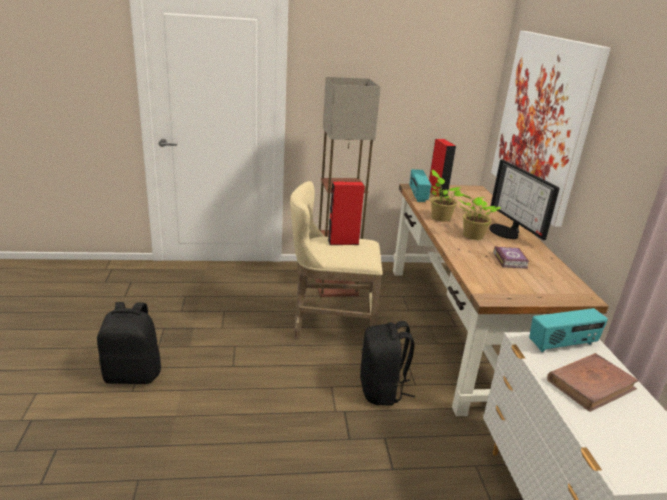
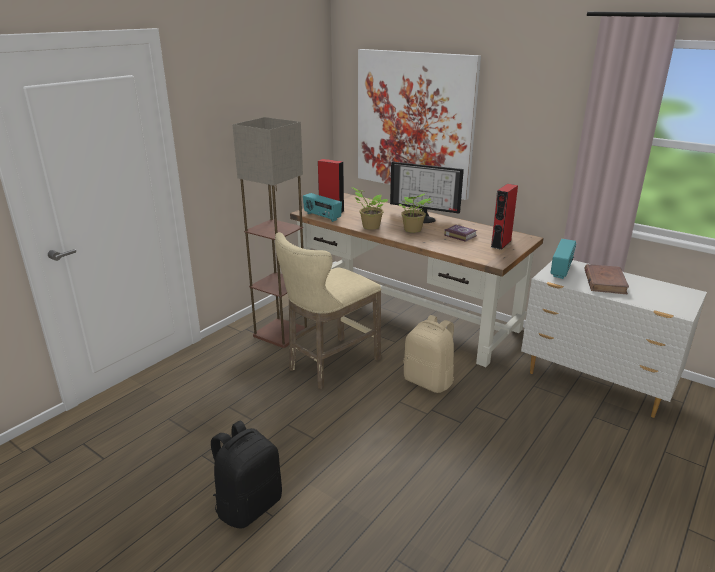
camera: 45 degrees left, 0 degrees up
red speaker [328,182,364,245] -> red speaker moved to [491,184,518,250]
black backpack [360,321,415,406] -> beige backpack [403,315,454,393]

